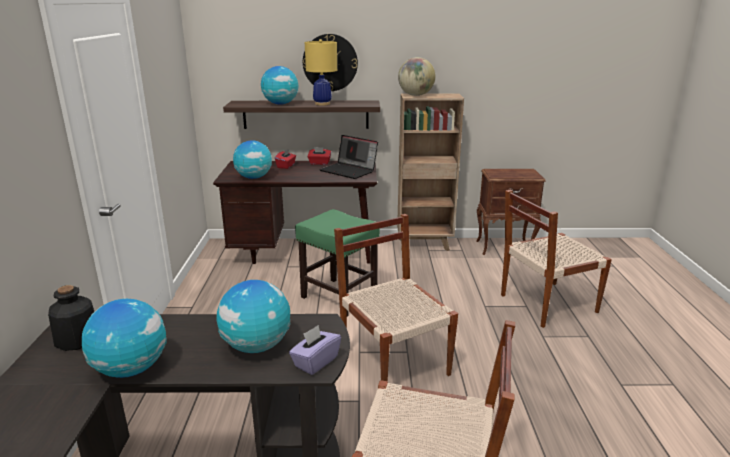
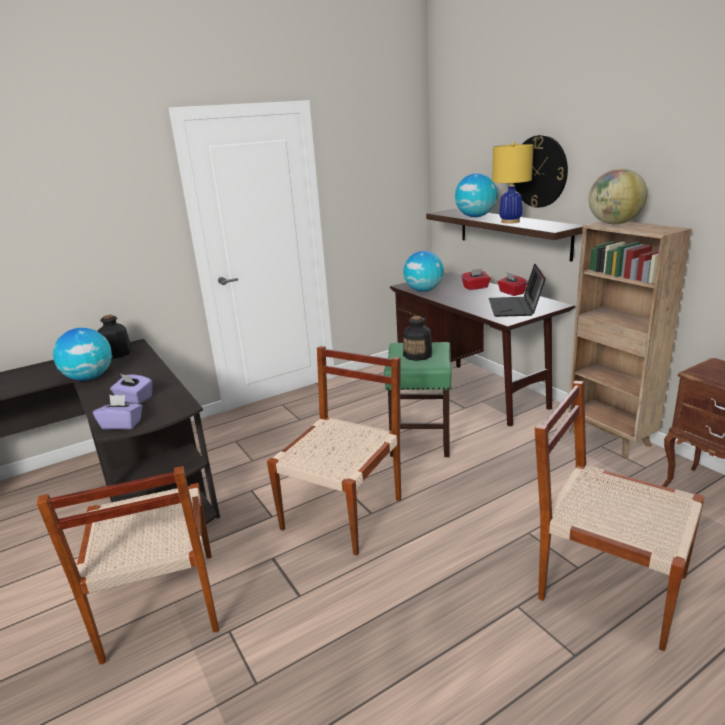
camera: 60 degrees right, 0 degrees up
globe [216,280,290,353] -> purple tissue box [110,374,152,404]
none -> bottle [403,316,432,361]

